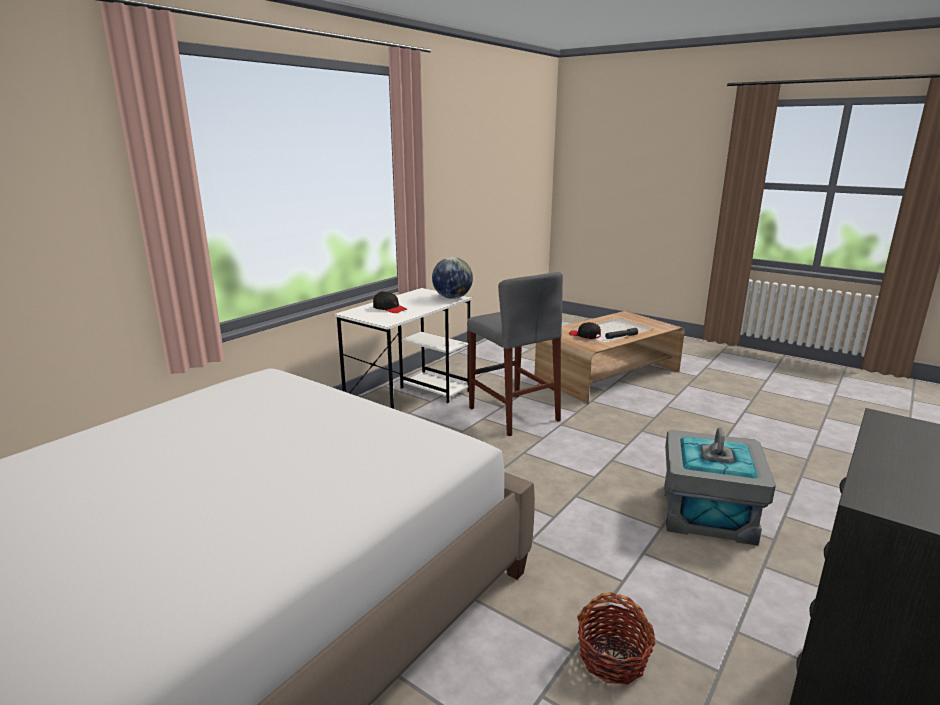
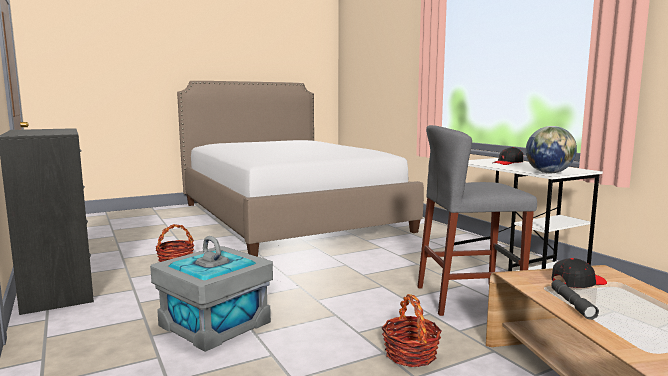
camera: 115 degrees right, 10 degrees down
none -> basket [382,294,442,367]

